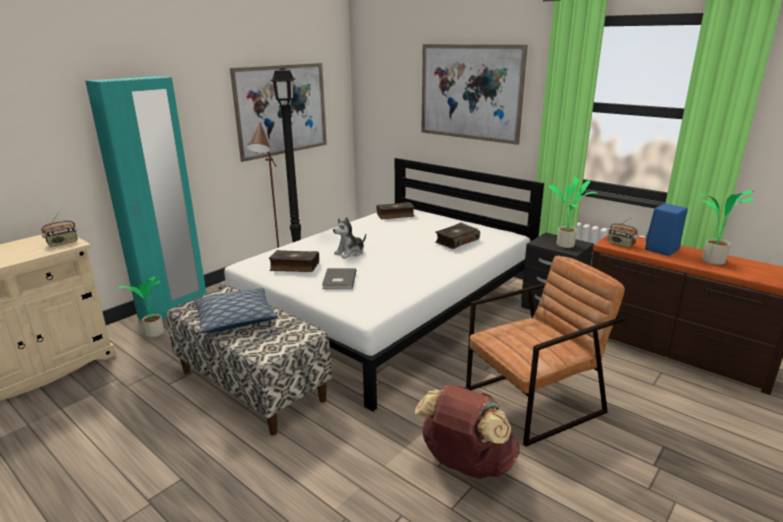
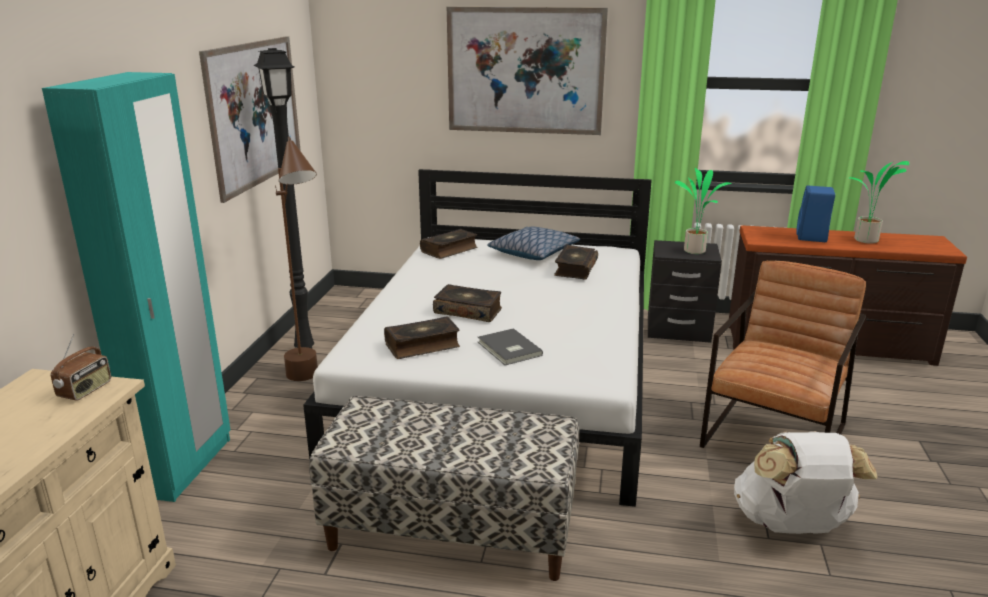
camera: 30 degrees left, 0 degrees up
potted plant [118,271,164,337] -> none
pillow [194,288,278,333] -> pillow moved to [487,227,580,260]
plush toy [333,217,366,259] -> book [433,284,502,322]
brown backpack [415,385,520,479] -> white backpack [734,431,878,534]
radio [608,217,638,247] -> none

